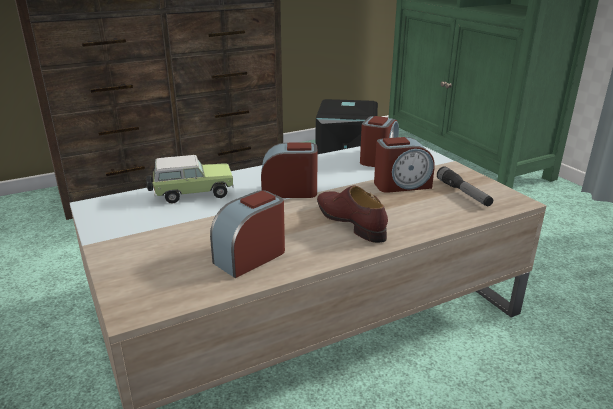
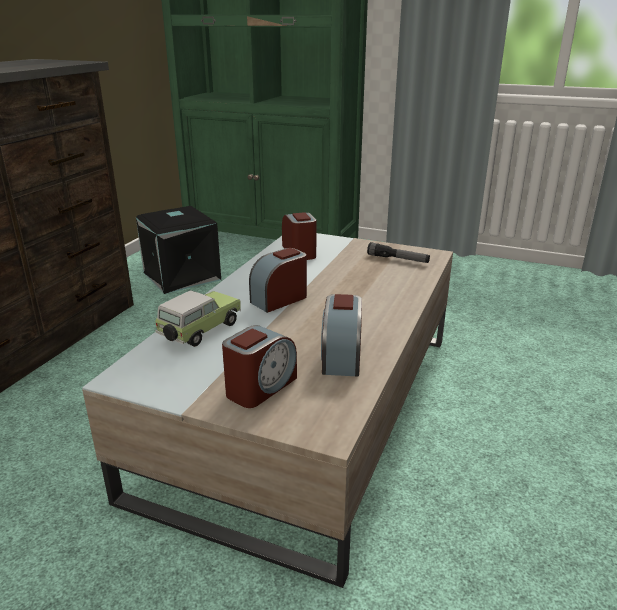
camera: 40 degrees left, 0 degrees up
brown shoe [317,185,388,243] -> none
alarm clock [374,137,435,193] -> alarm clock moved to [222,325,297,408]

